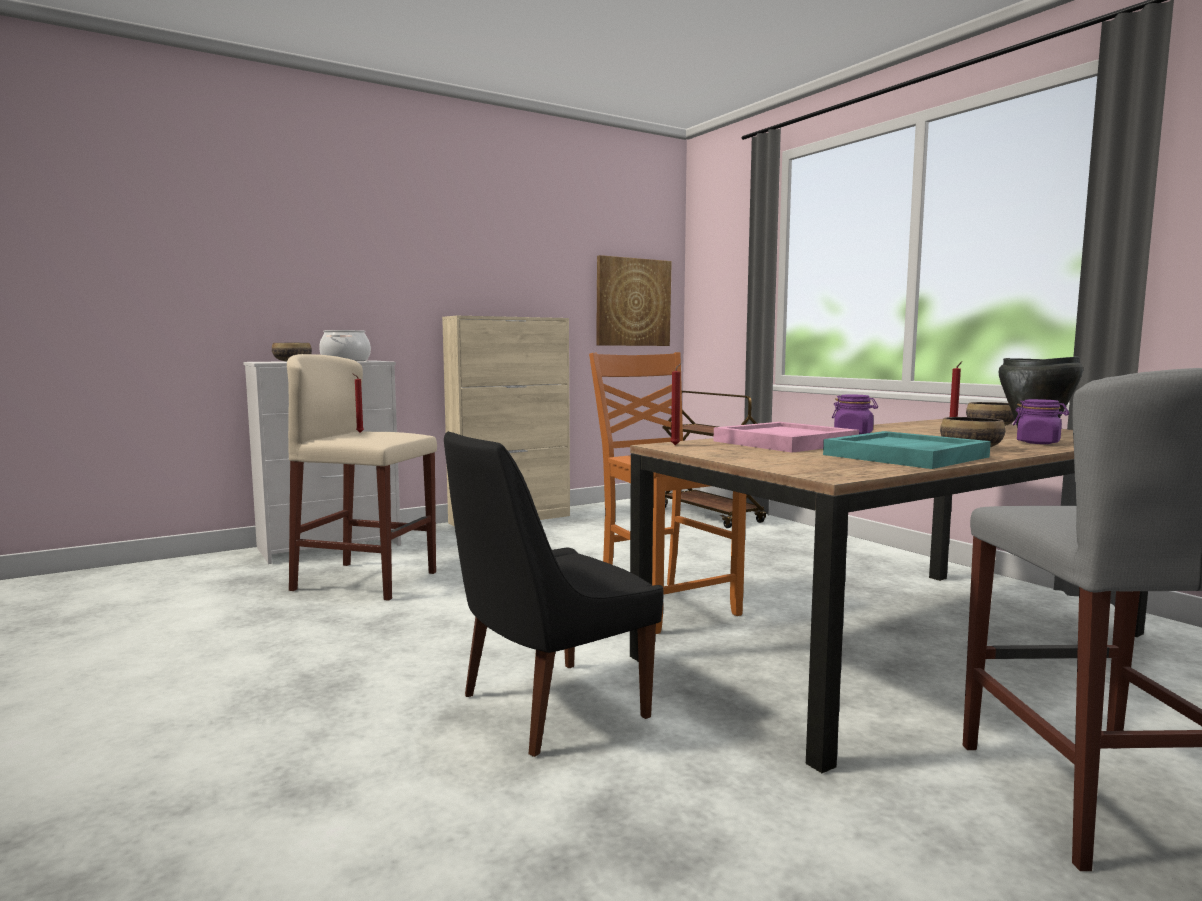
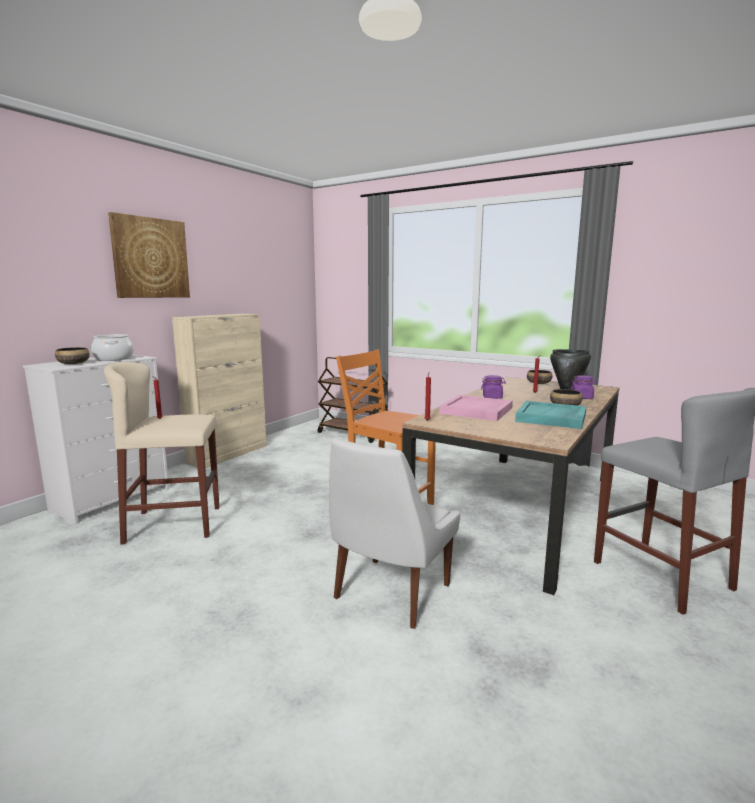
camera: 25 degrees left, 5 degrees up
black chair [444,431,664,757] -> white chair [329,438,460,629]
picture [596,255,672,346] -> picture moved to [108,212,190,298]

